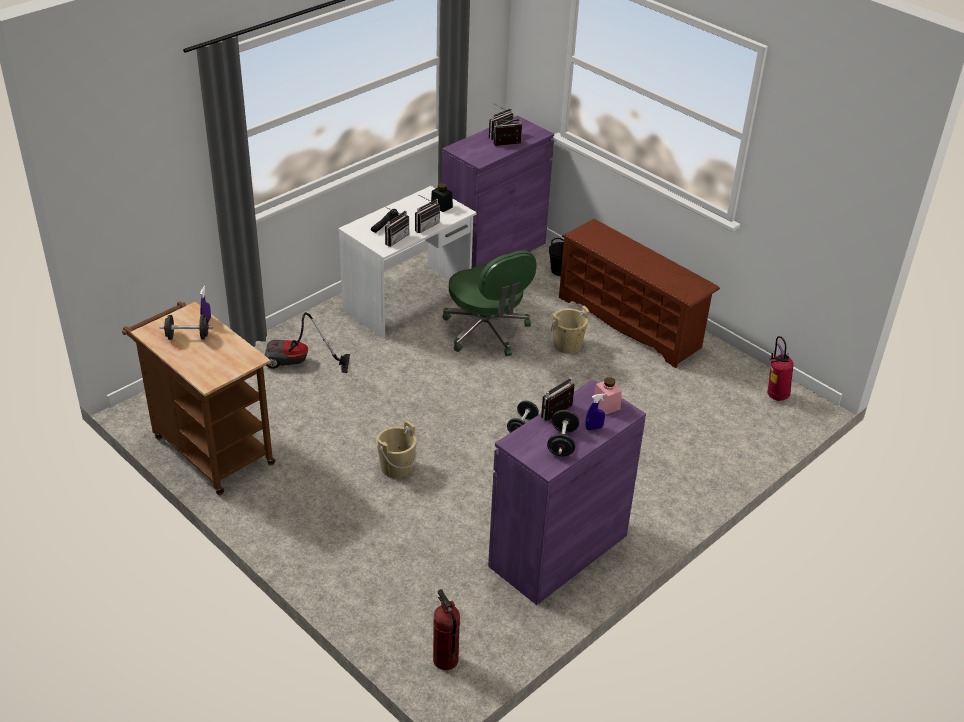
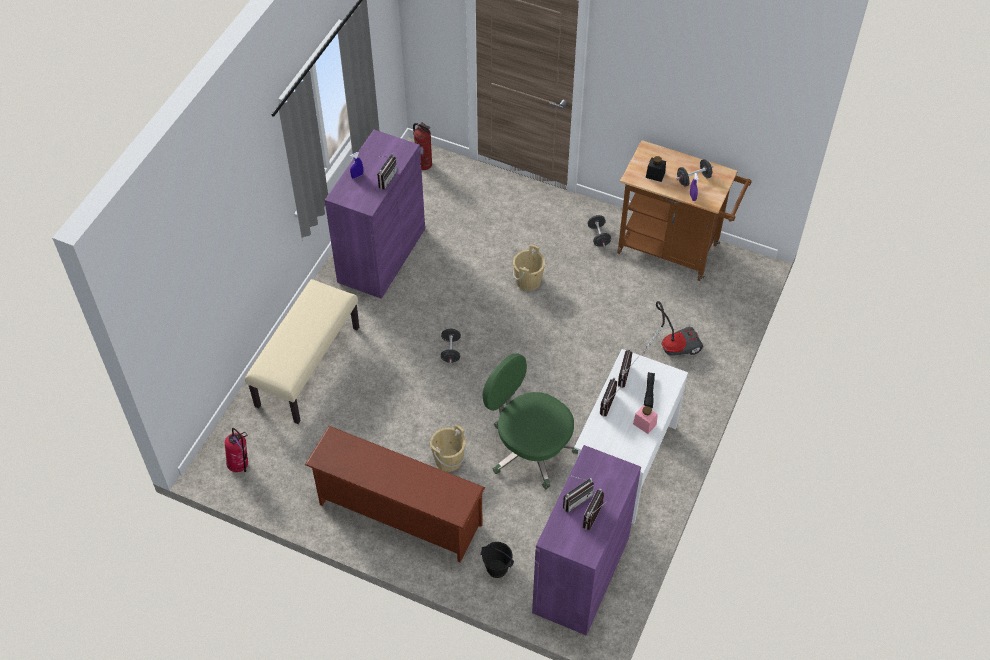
camera: 160 degrees right, 15 degrees up
black jar [431,183,453,212] -> black jar moved to [646,156,666,182]
black dumbbell [547,410,579,456] -> black dumbbell moved to [587,215,612,247]
pink jar [593,377,622,415] -> pink jar moved to [633,405,658,434]
none -> beige bench [245,279,359,424]

